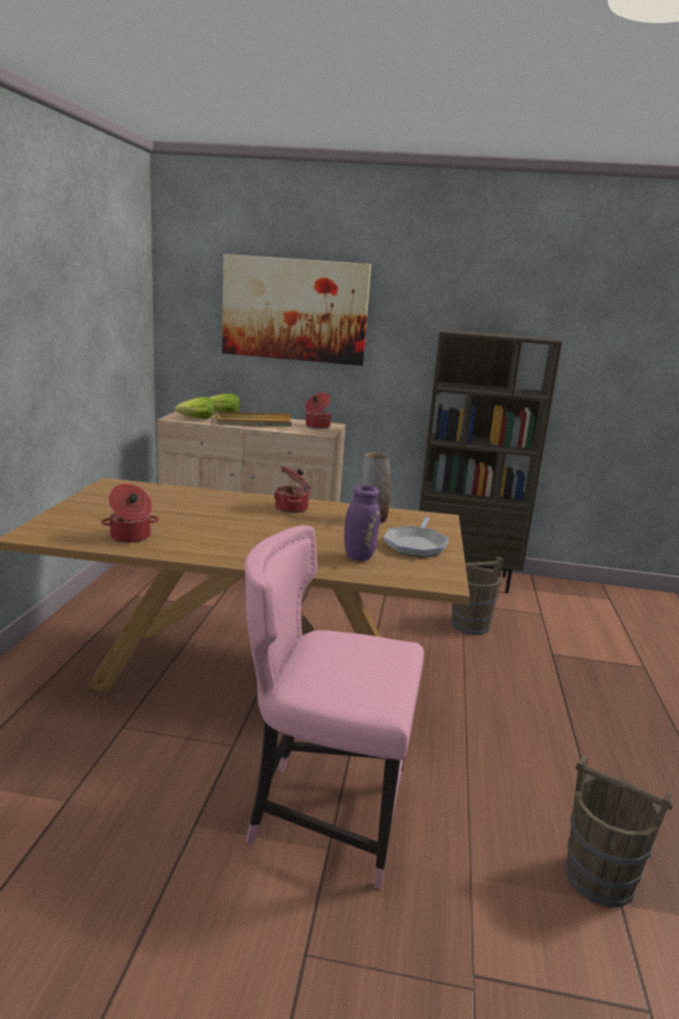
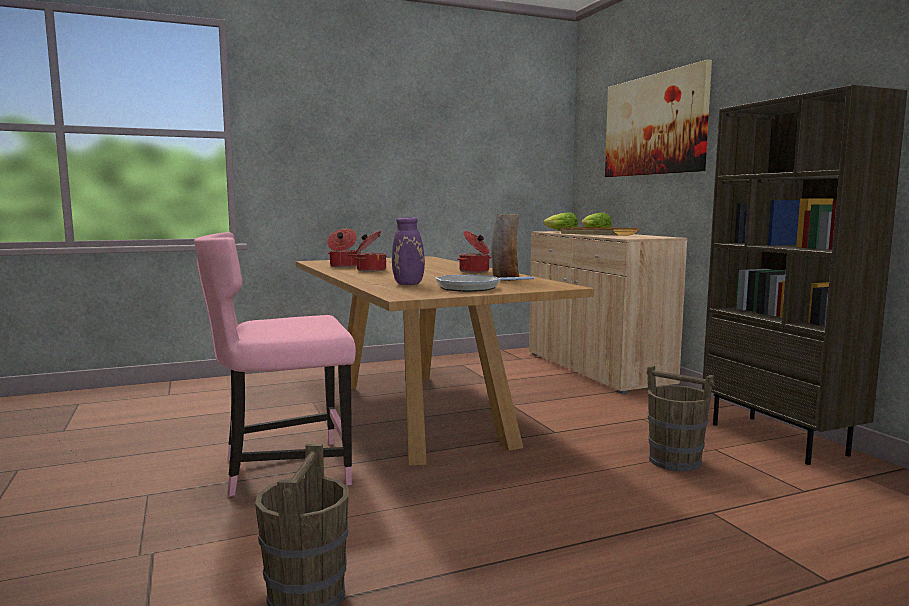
camera: 60 degrees right, 10 degrees down
pink chair [245,525,424,889] -> pink chair turned 90 degrees counterclockwise [194,232,356,497]
cooking pot [305,393,331,429] -> cooking pot moved to [355,231,387,272]

